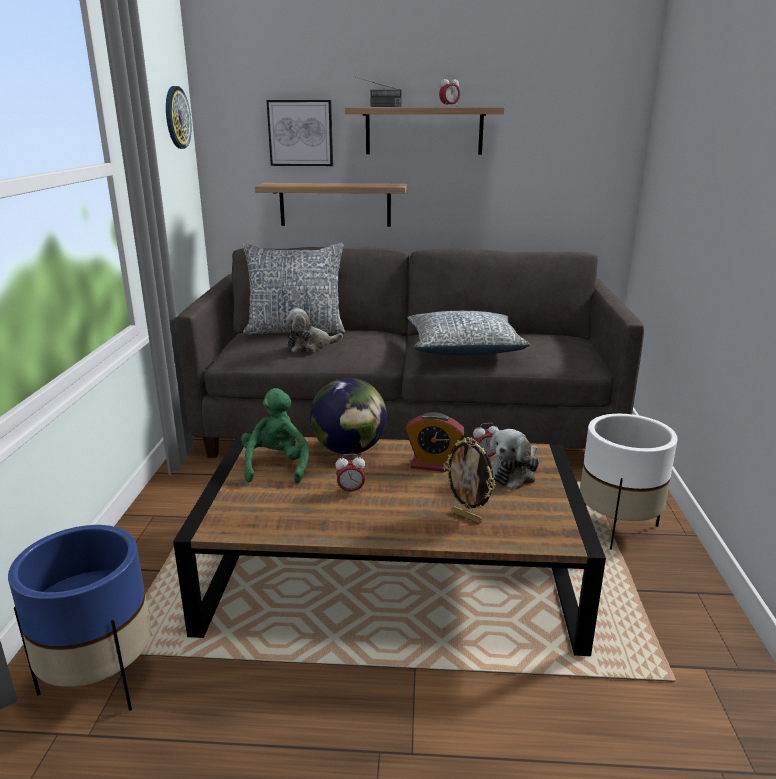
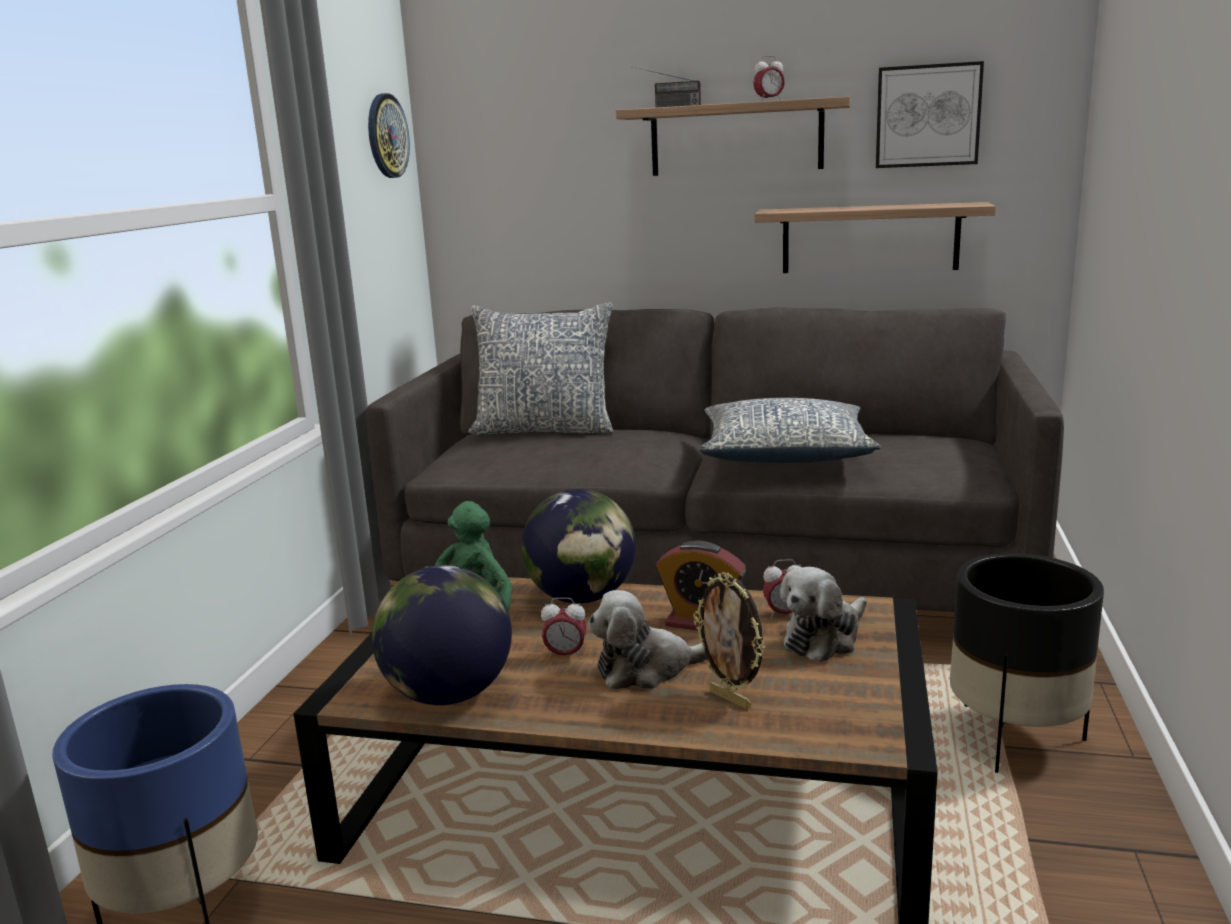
camera: 10 degrees right, 5 degrees down
shelf [255,183,407,227] -> shelf moved to [754,202,996,273]
picture [267,100,333,166] -> picture moved to [876,61,984,168]
plush toy [283,308,343,353] -> plush toy moved to [588,590,709,689]
white planter [580,414,678,550] -> black planter [950,553,1104,773]
none -> globe [372,565,512,705]

